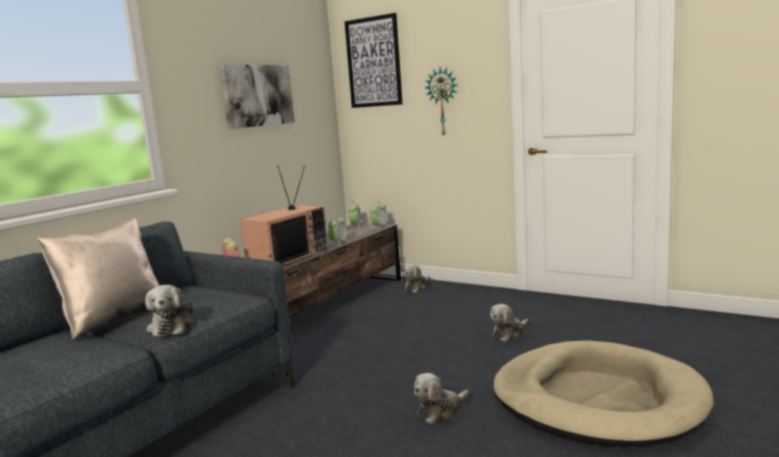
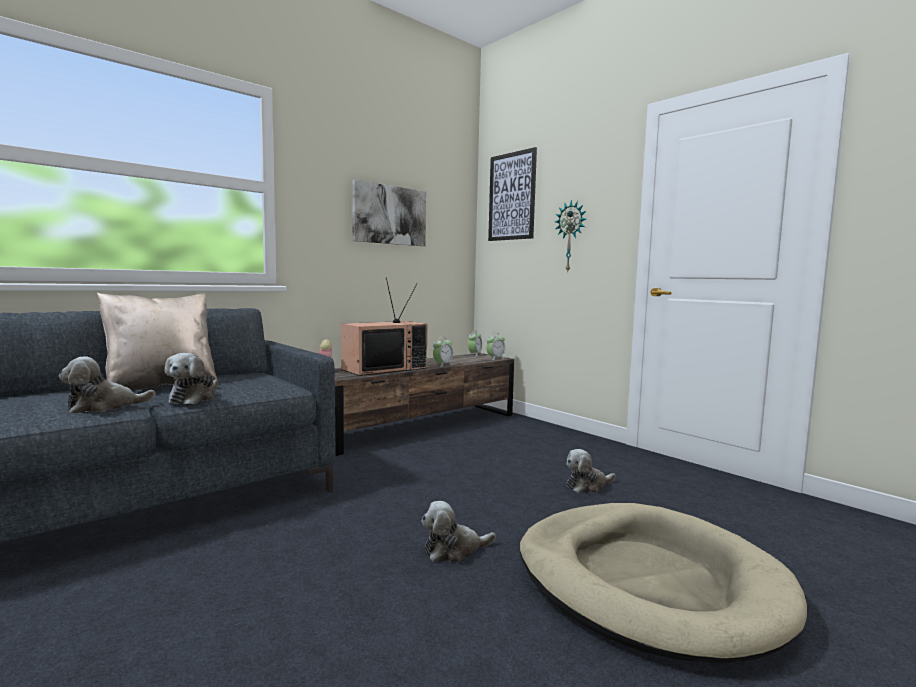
camera: 15 degrees right, 5 degrees down
plush toy [402,264,430,293] -> plush toy moved to [59,356,155,414]

